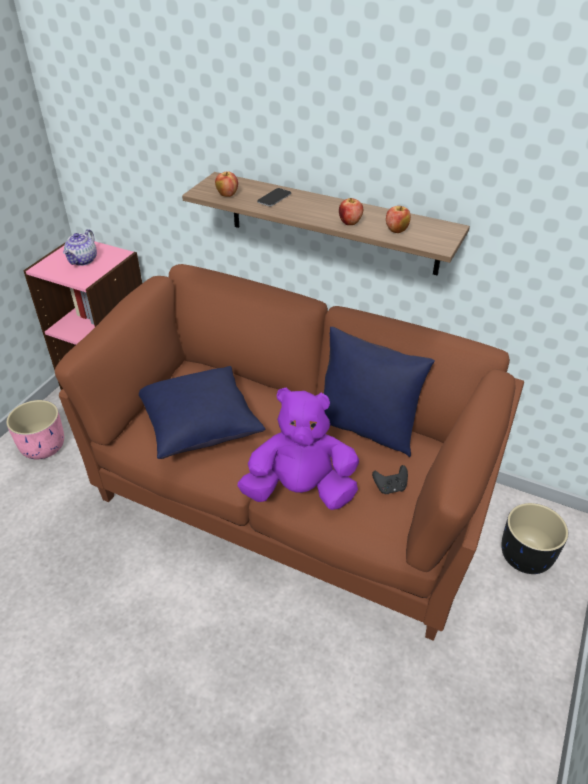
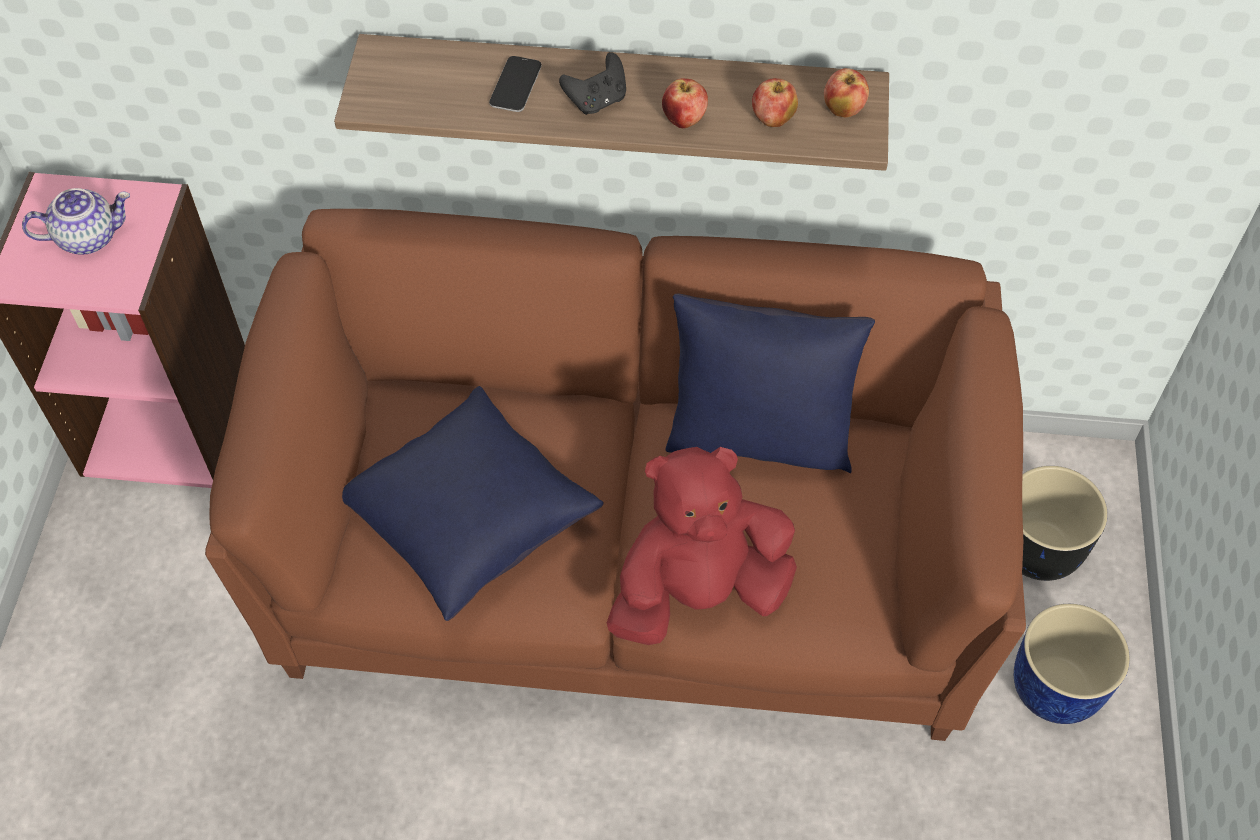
camera: 20 degrees left, 15 degrees up
pink planter [6,400,64,460] -> none
teapot [63,229,97,266] -> teapot turned 105 degrees counterclockwise [22,188,130,255]
apple [215,171,238,197] -> apple moved to [824,68,869,118]
purple plush toy [237,388,359,510] -> red plush toy [607,447,797,645]
black game controller [372,465,408,494] -> black game controller moved to [559,52,626,115]
none -> blue planter [1014,604,1130,724]

